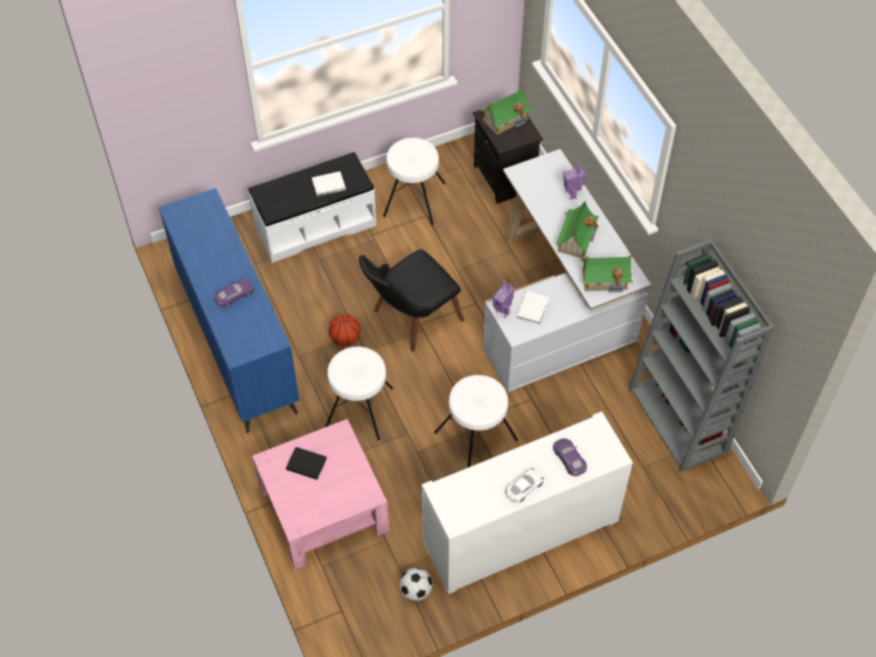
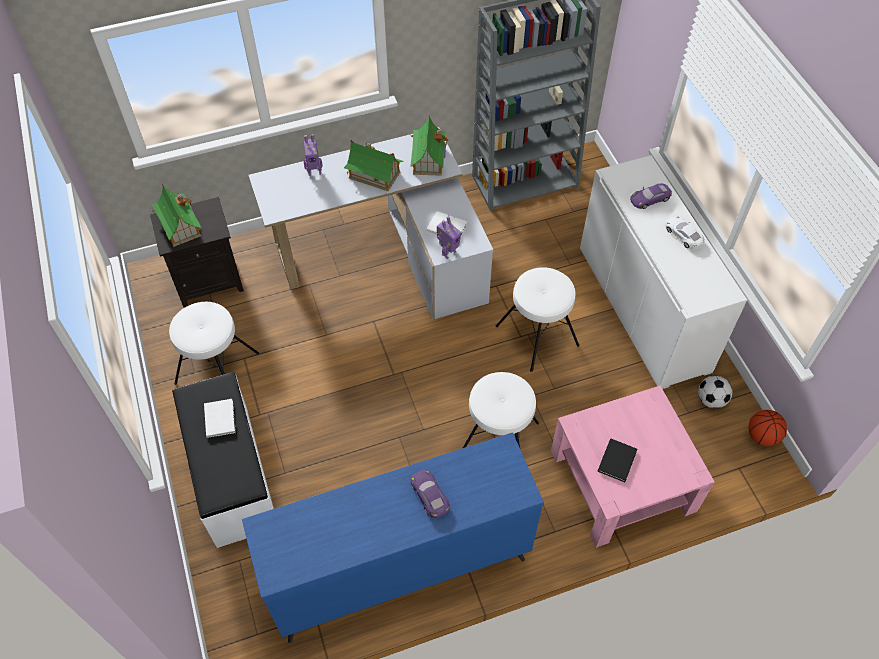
camera: 85 degrees left, 0 degrees up
basketball [329,314,361,346] -> basketball moved to [749,410,787,446]
black chair [359,249,464,352] -> none

